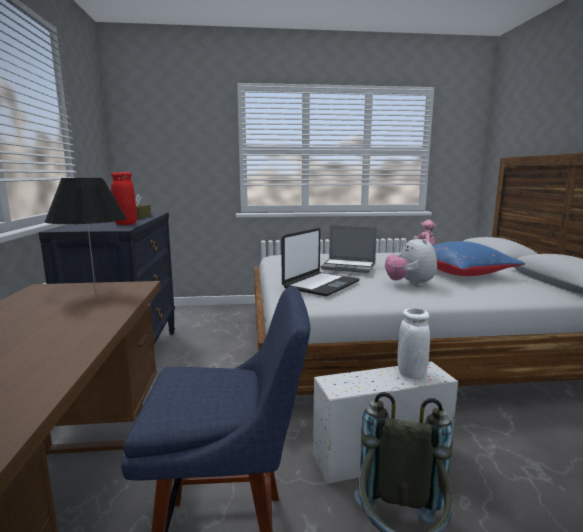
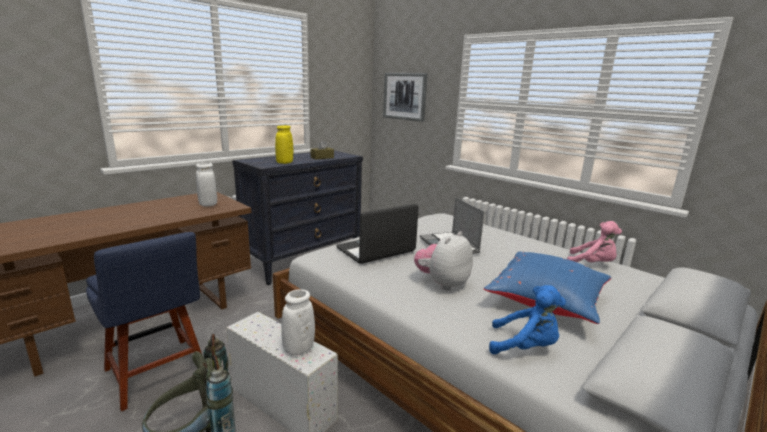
camera: 50 degrees right, 5 degrees up
black table lamp [44,178,127,294] -> white vase [196,162,217,206]
red vase [111,172,137,225] -> yellow vase [275,125,293,164]
laptop [281,228,359,296] -> laptop turned 150 degrees clockwise [336,204,419,264]
none -> picture [383,73,427,122]
none -> blue plush toy [489,285,566,354]

